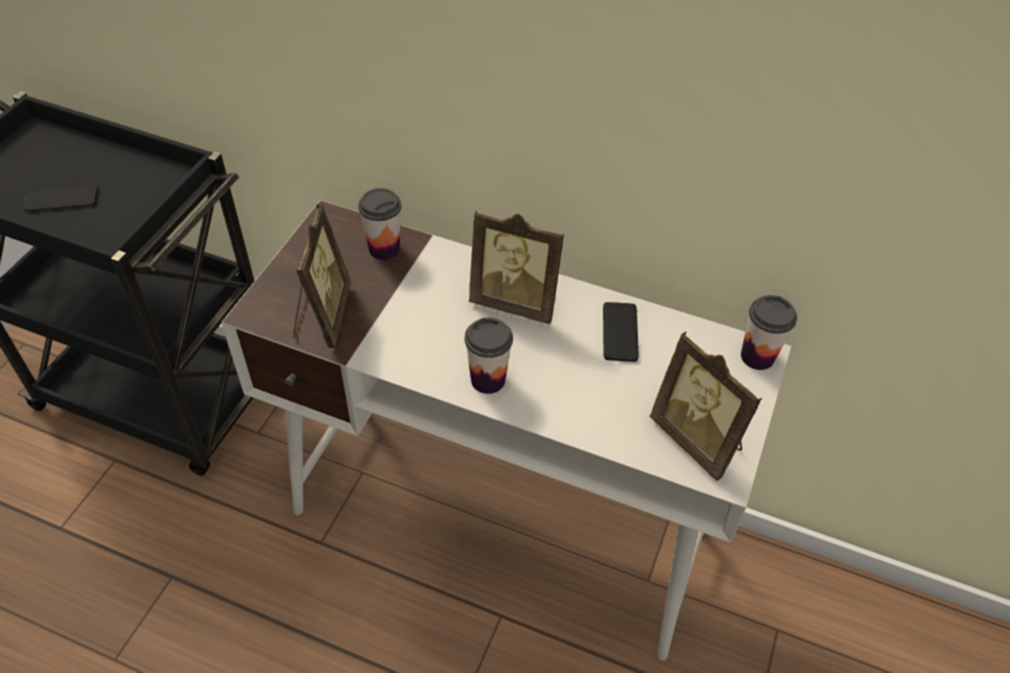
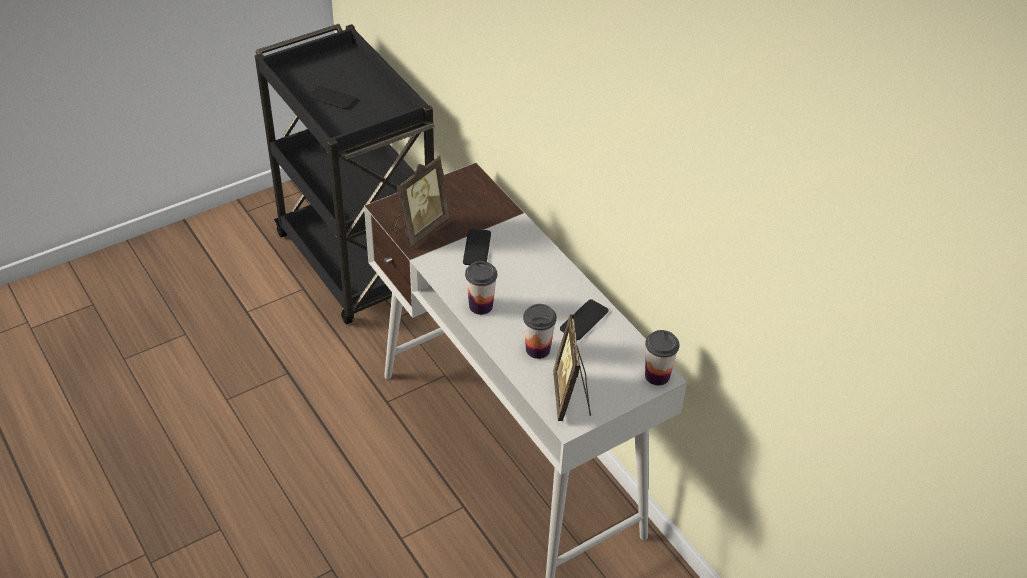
camera: 35 degrees right, 5 degrees down
cup [358,188,402,260] -> cup moved to [523,304,557,359]
picture frame [469,210,564,324] -> none
none -> phone [463,229,491,265]

